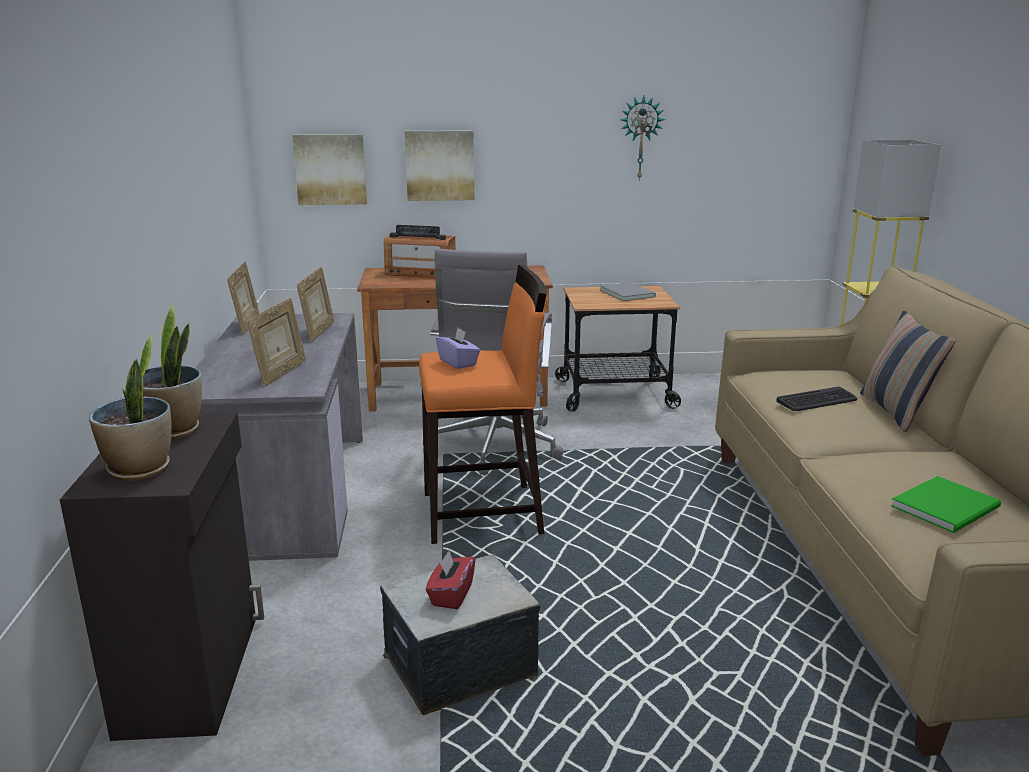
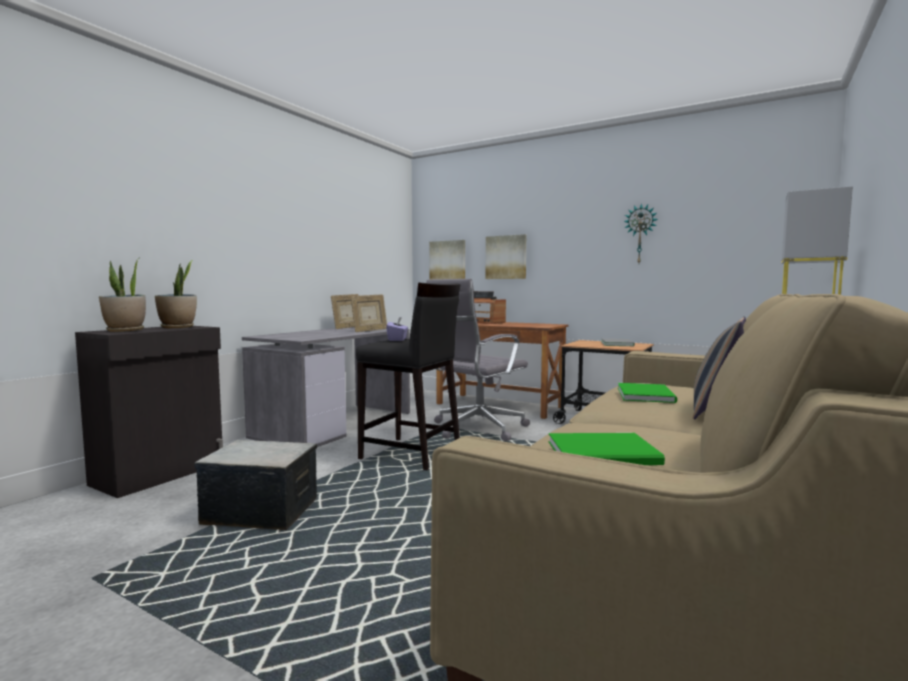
camera: 35 degrees right, 15 degrees down
picture frame [247,298,306,386] -> none
orange stool [419,265,546,544] -> black stool [356,283,461,470]
red tissue box [426,550,475,609] -> none
keyboard [776,387,857,411] -> green book [618,383,677,403]

